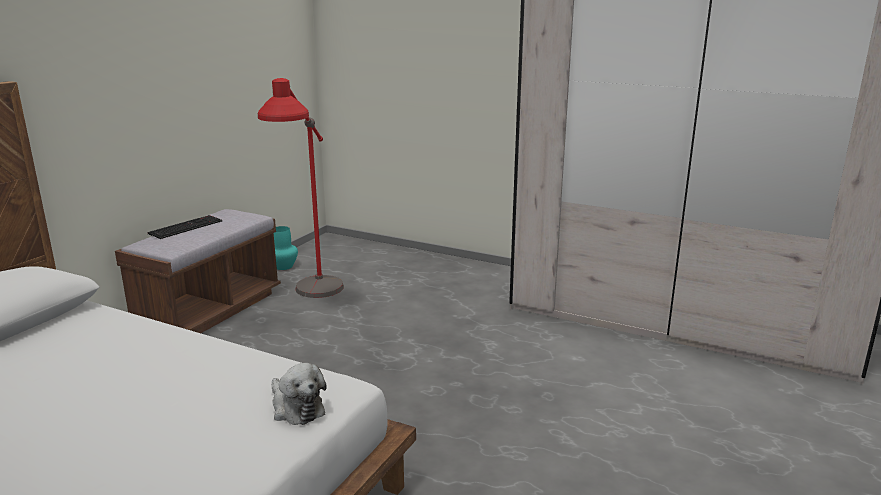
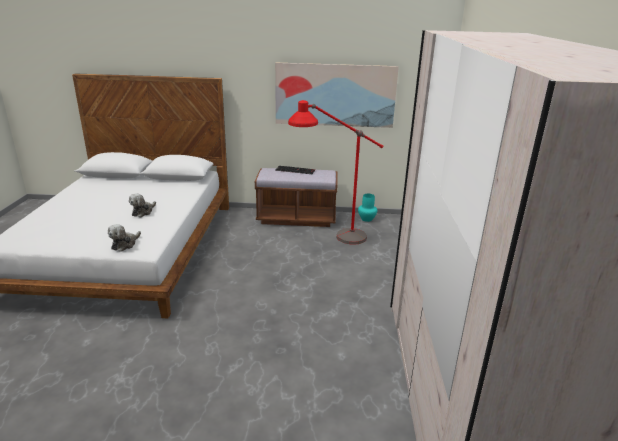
camera: 65 degrees right, 5 degrees up
none -> plush toy [129,193,156,218]
none -> picture [275,63,399,128]

